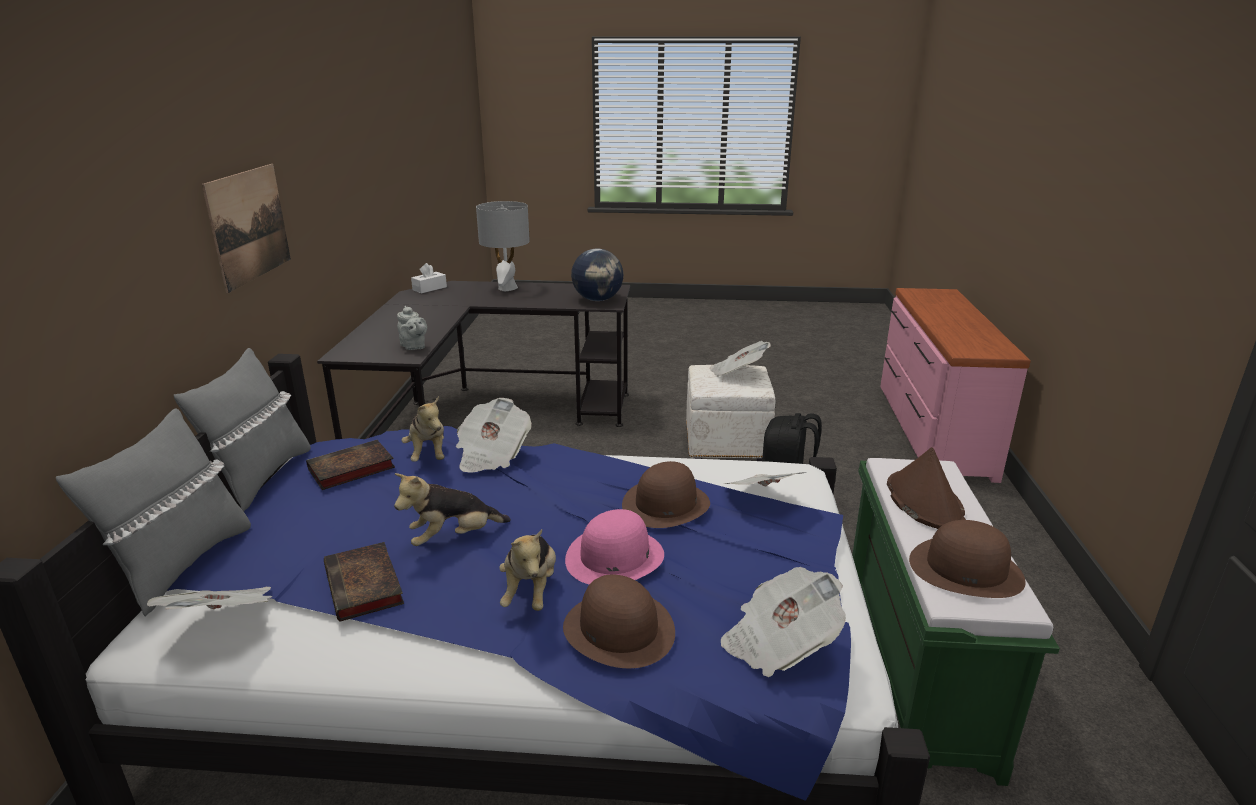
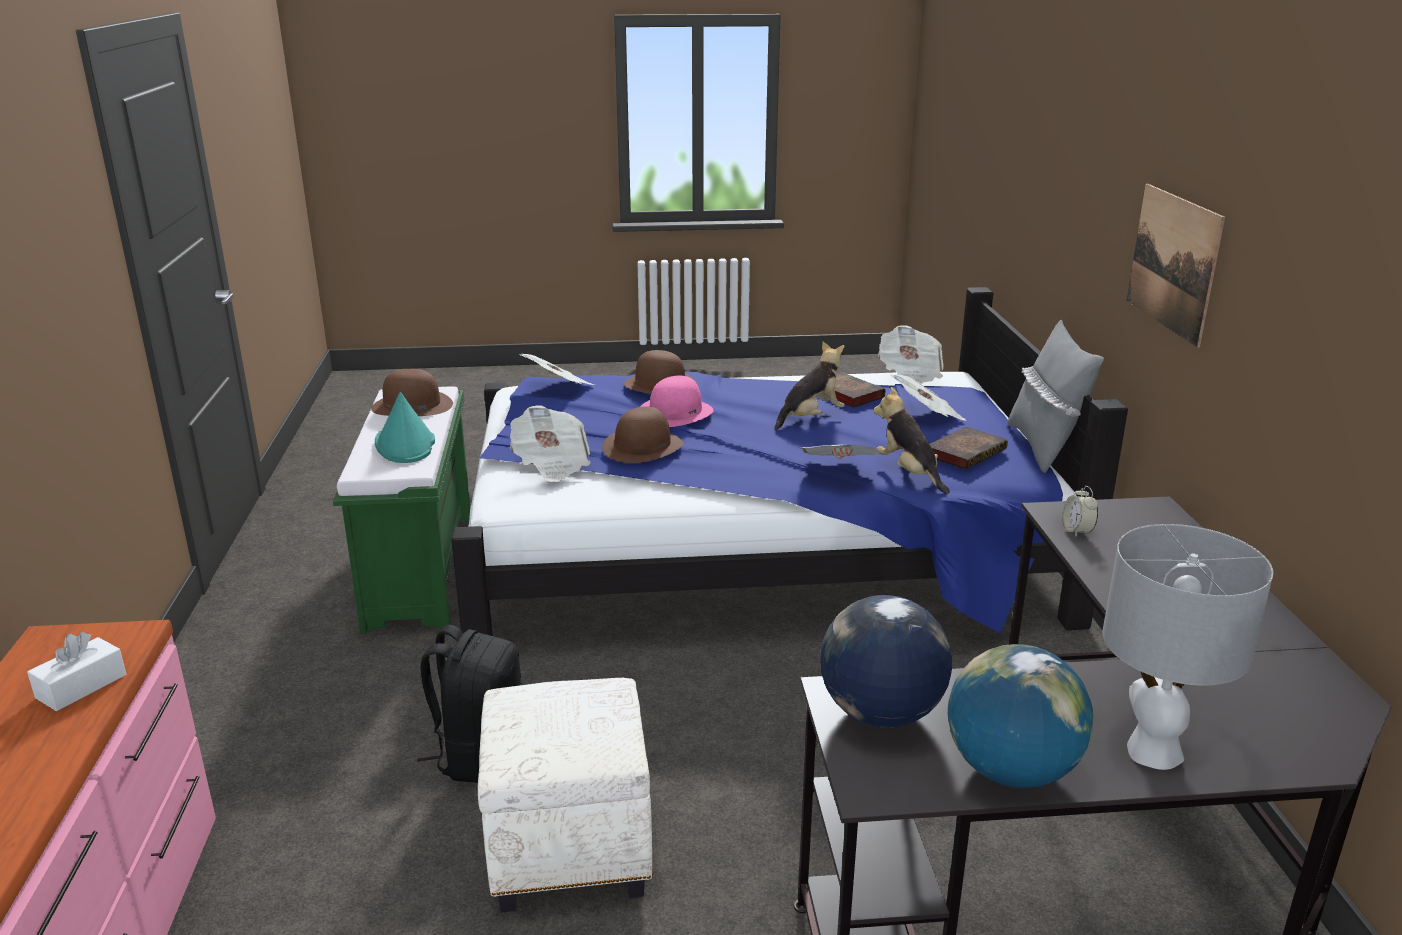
camera: 170 degrees right, 0 degrees up
grey pillow [56,408,251,616] -> none
grey teapot [397,306,427,350] -> alarm clock [1063,486,1098,537]
white tissue box [411,263,447,293] -> white tissue box moved to [27,632,126,711]
plush toy [499,529,556,611] -> none
newspaper [710,341,771,377] -> newspaper moved to [890,374,966,421]
brown hat [887,447,965,529] -> turquoise hat [375,392,435,463]
none -> globe [948,644,1093,788]

